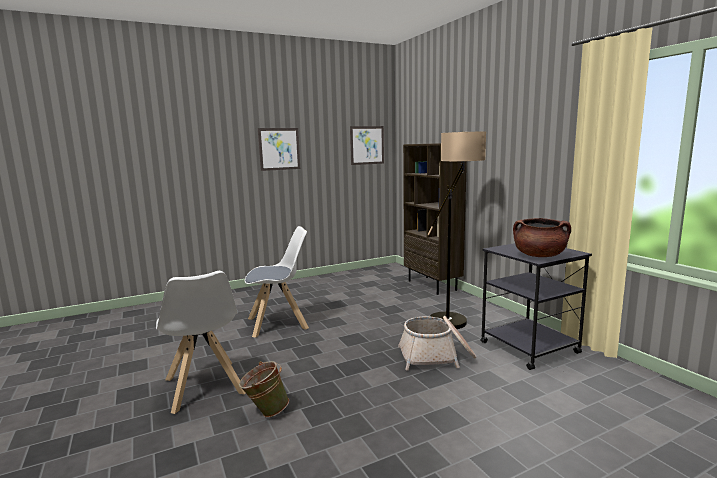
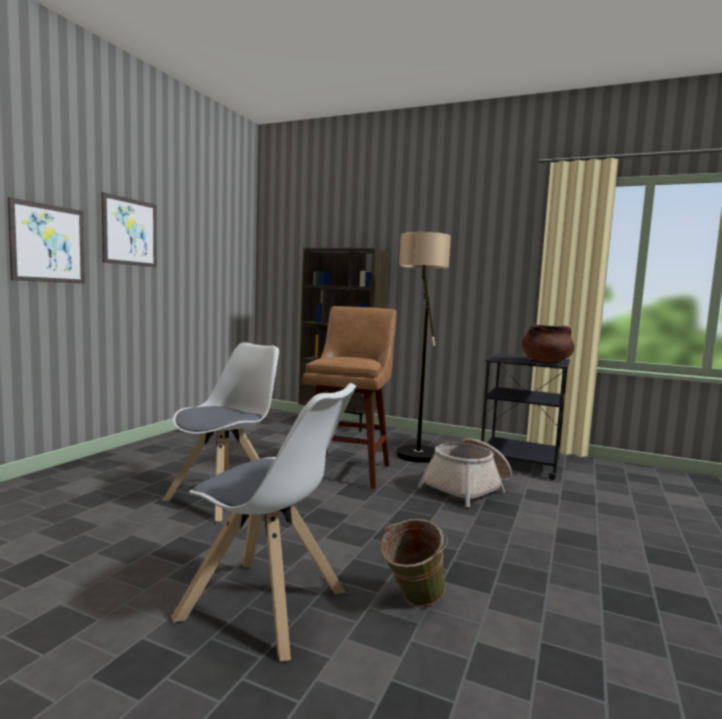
camera: 40 degrees left, 5 degrees down
picture [350,126,384,165] -> picture moved to [8,197,85,284]
none -> brown stool [303,306,397,489]

